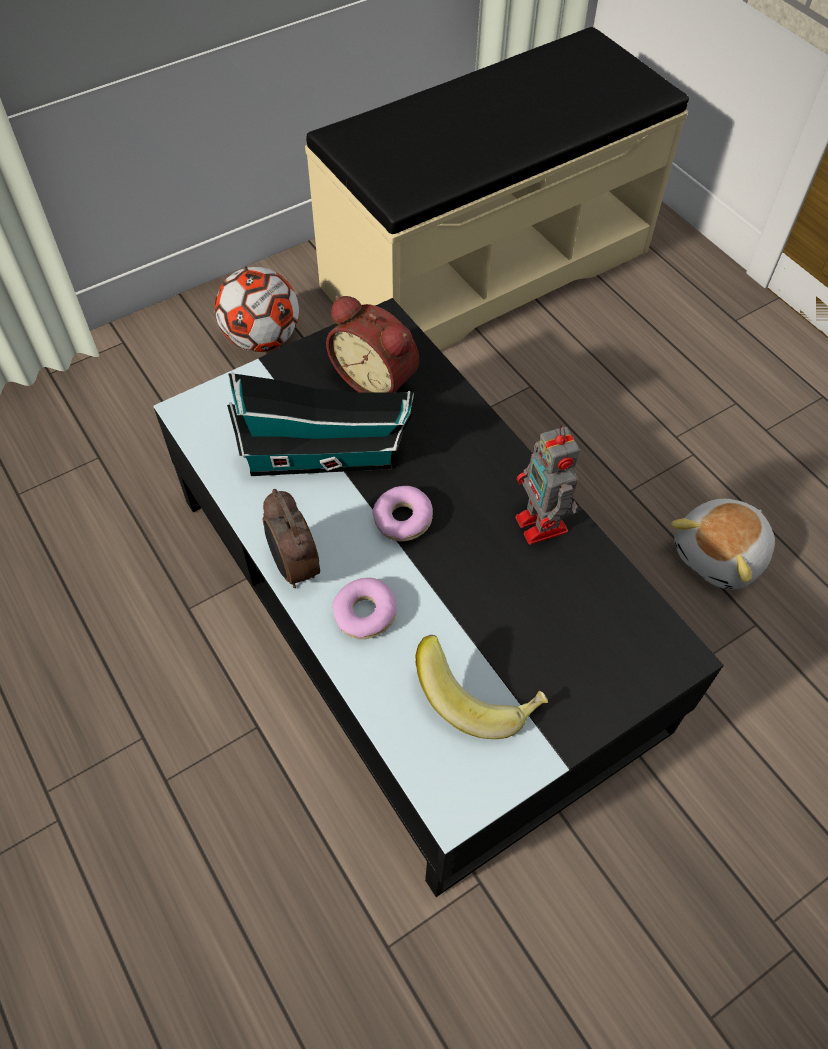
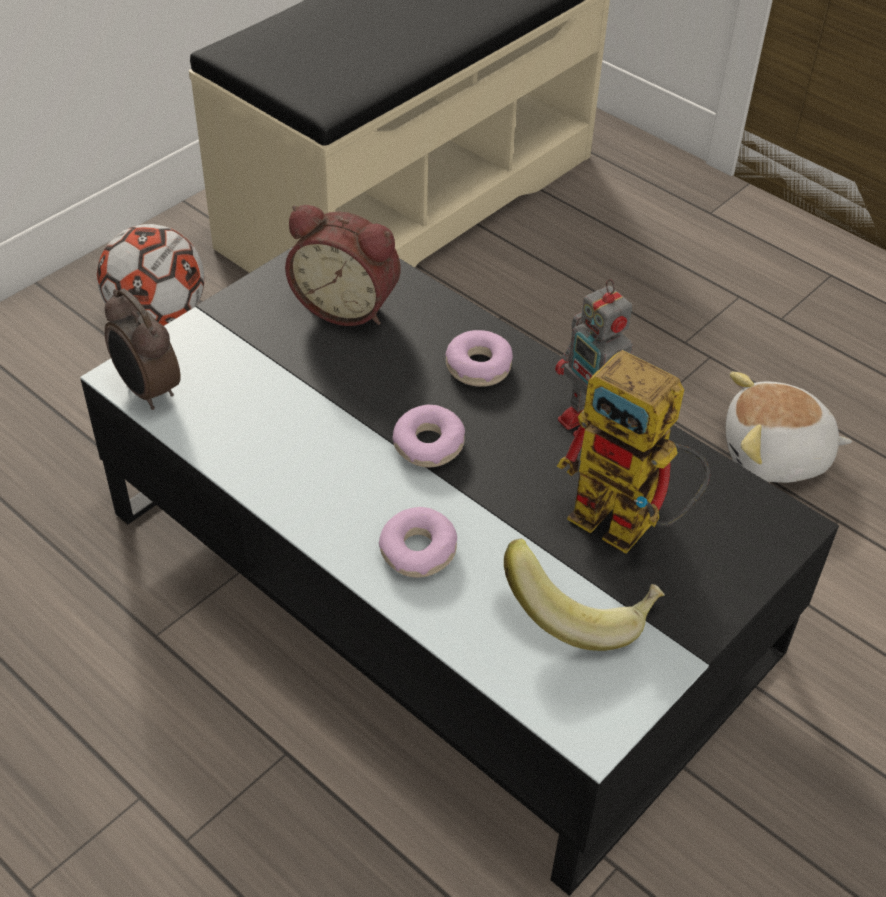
camera: 15 degrees left, 10 degrees down
toy house [227,372,414,476] -> none
alarm clock [263,489,320,588] -> alarm clock moved to [105,289,181,410]
plush toy [671,499,775,590] -> plush toy turned 60 degrees clockwise [726,372,852,483]
none -> donut [445,330,513,387]
none -> toy robot [557,350,710,554]

